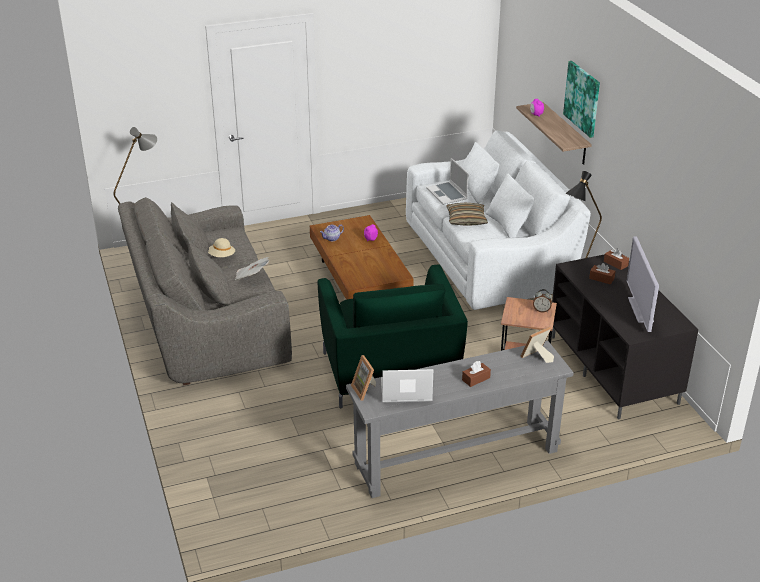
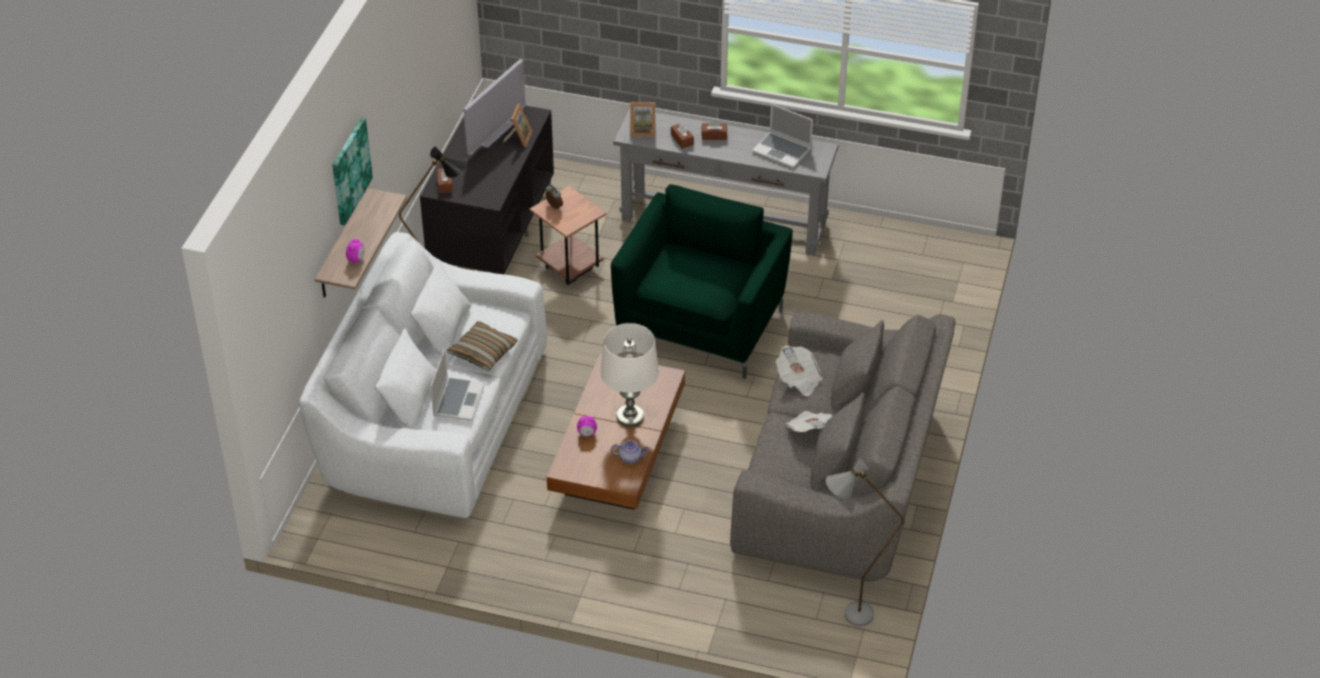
camera: 145 degrees left, 10 degrees up
beige hat [208,238,235,257] -> newspaper [785,411,832,432]
picture frame [351,355,376,401] -> picture frame moved to [503,104,532,147]
brown tissue box [589,263,616,285] -> brown tissue box moved to [671,122,694,149]
none -> white table lamp [600,323,659,427]

